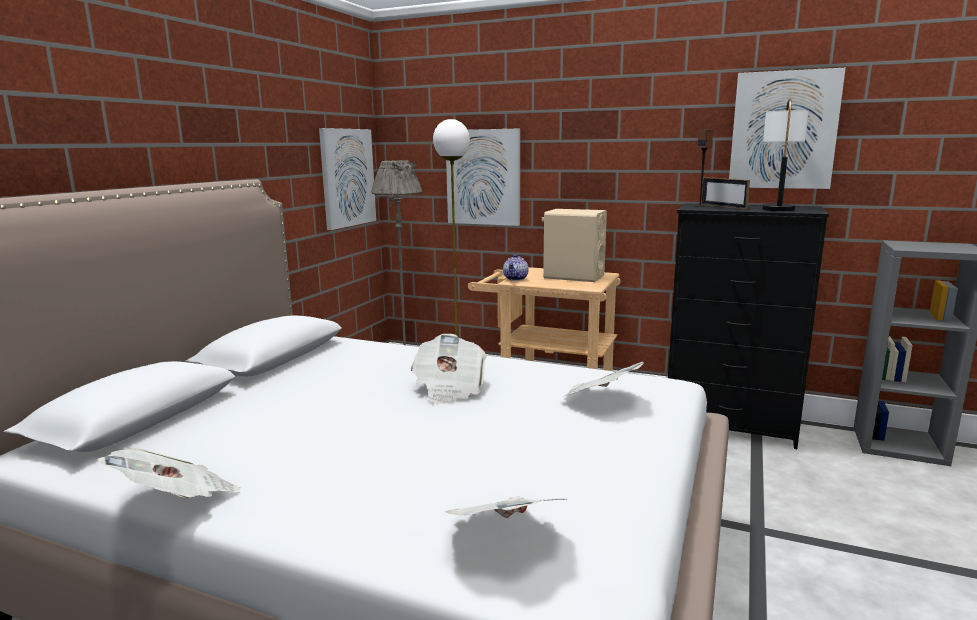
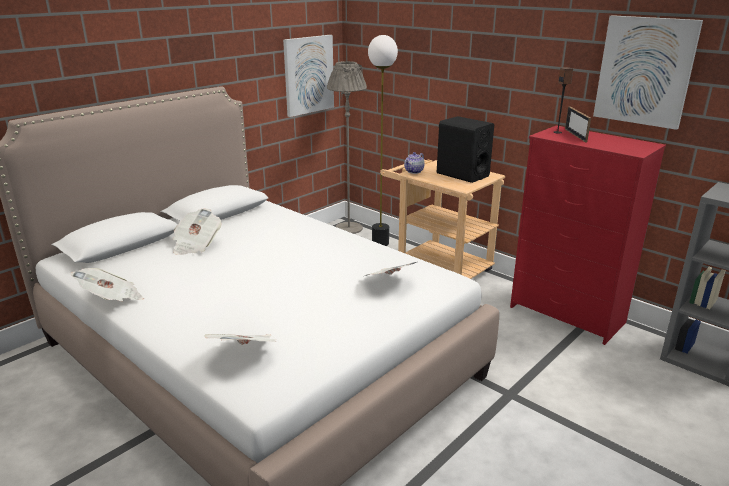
camera: 20 degrees right, 10 degrees up
newspaper [411,334,487,404] -> newspaper moved to [173,209,221,255]
picture [446,129,520,226] -> none
beige speaker [542,209,607,282] -> black speaker [437,116,494,183]
black dresser [668,203,829,449] -> red dresser [510,125,666,345]
table lamp [762,99,809,211] -> none

